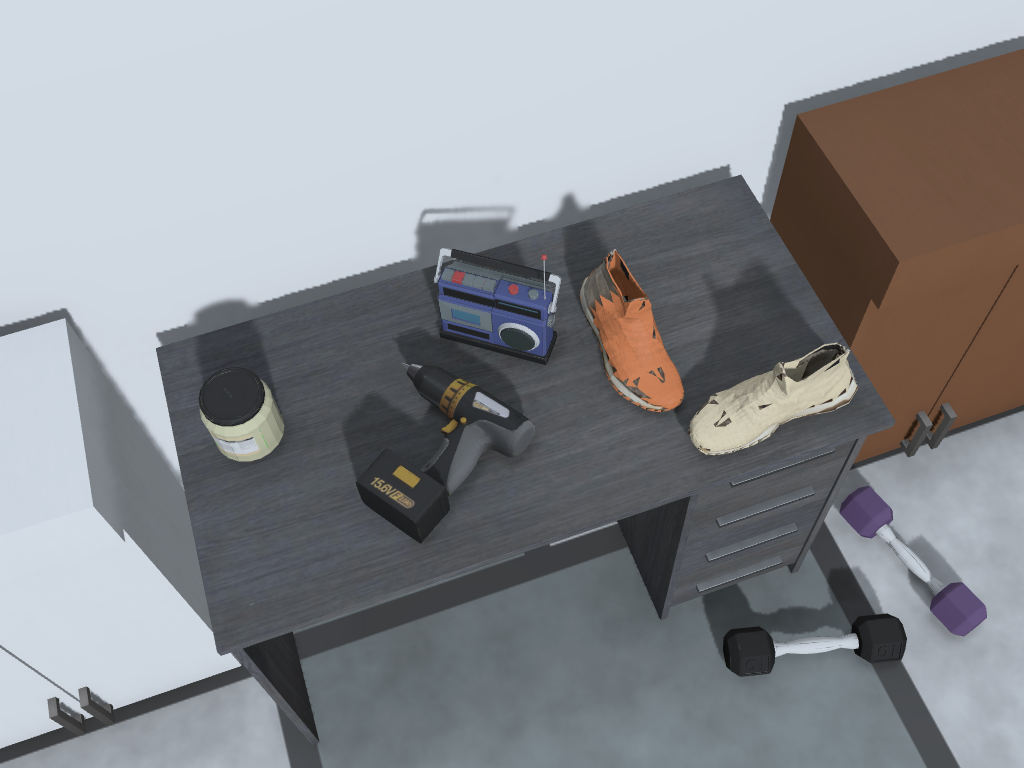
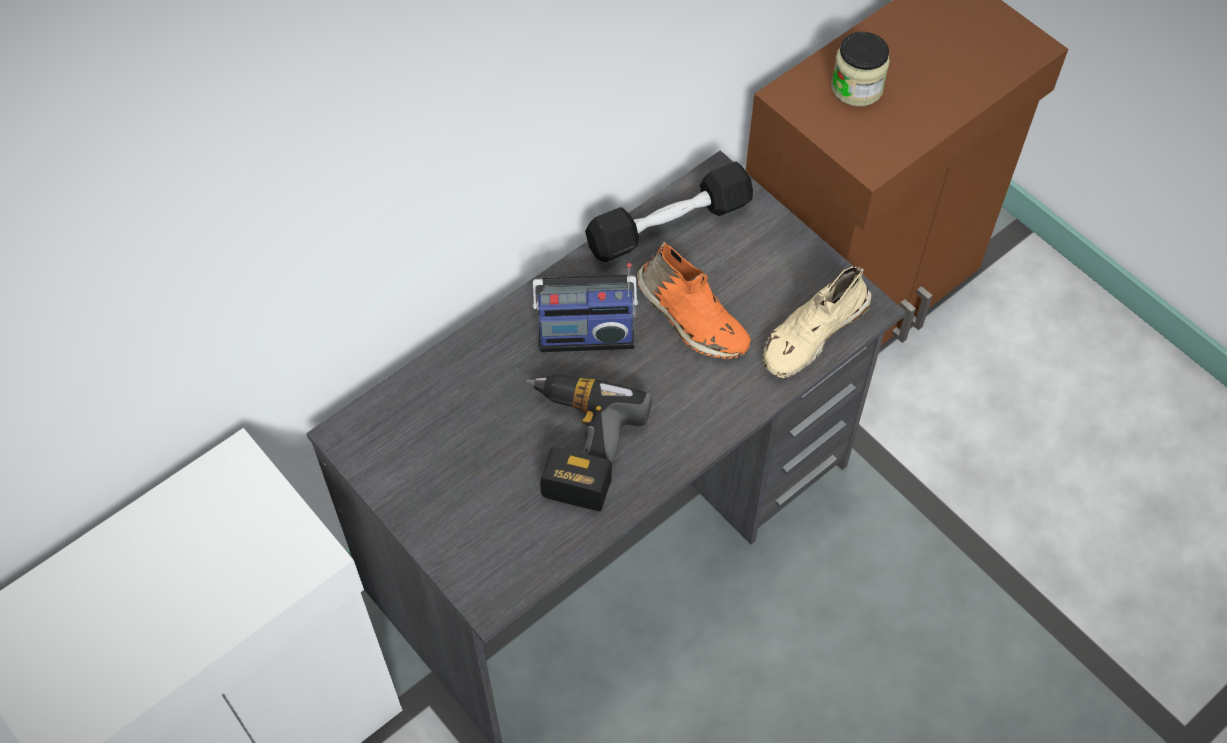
camera: 25 degrees left, 0 degrees up
jar [198,367,284,462] -> jar moved to [831,32,890,106]
black dumbbell [723,614,907,677] -> black dumbbell moved to [585,161,753,262]
purple dumbbell [839,486,987,636] -> none

